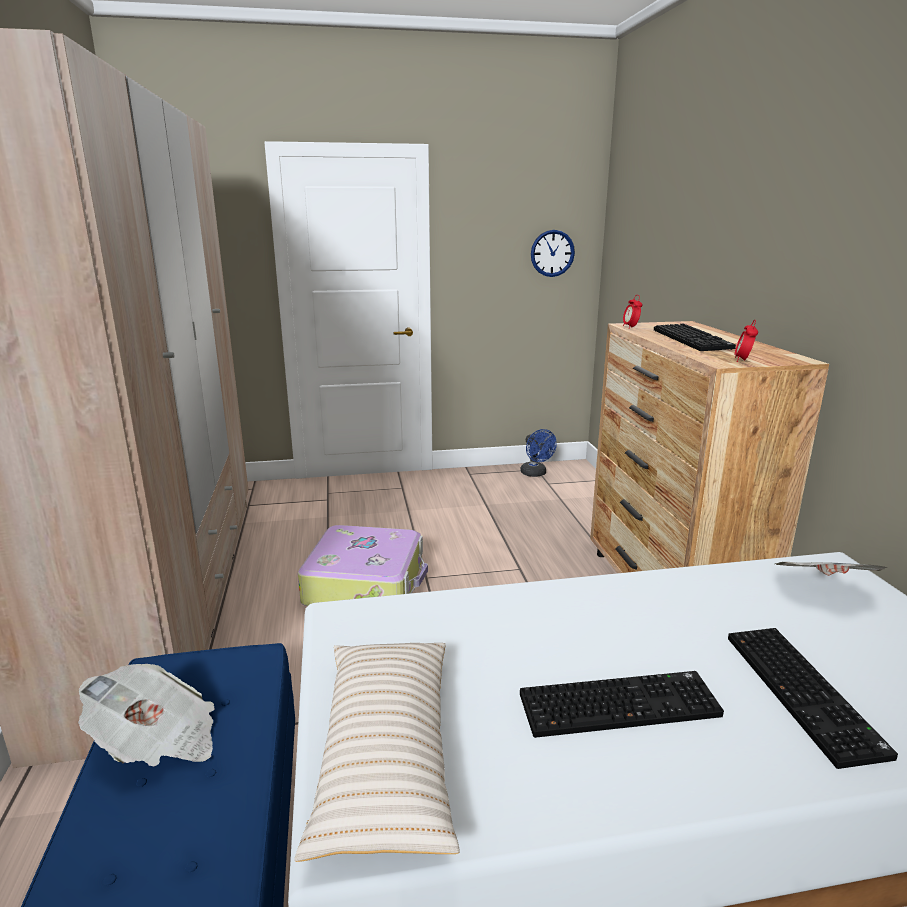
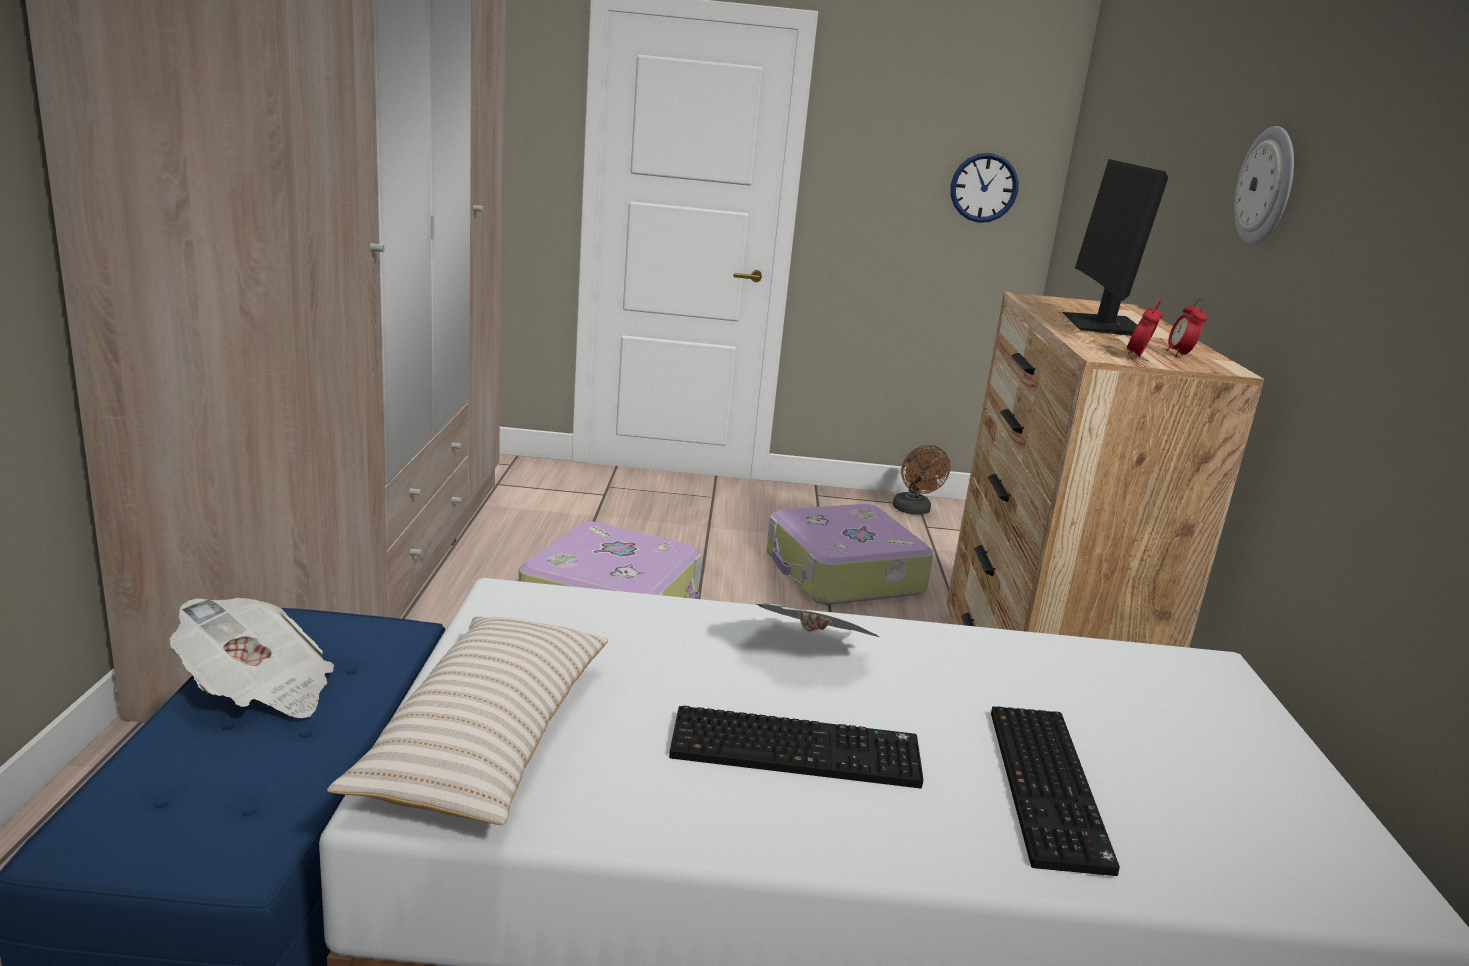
camera: 10 degrees right, 0 degrees up
blue fan [520,429,557,477] -> brown fan [893,445,950,514]
alarm clock [623,295,642,329] -> alarm clock moved to [1167,299,1207,357]
keyboard [654,324,736,351] -> monitor [1063,159,1168,336]
newspaper [775,562,887,576] -> newspaper moved to [742,599,879,637]
none -> suitcase [766,504,934,605]
none -> wall clock [1234,126,1294,245]

